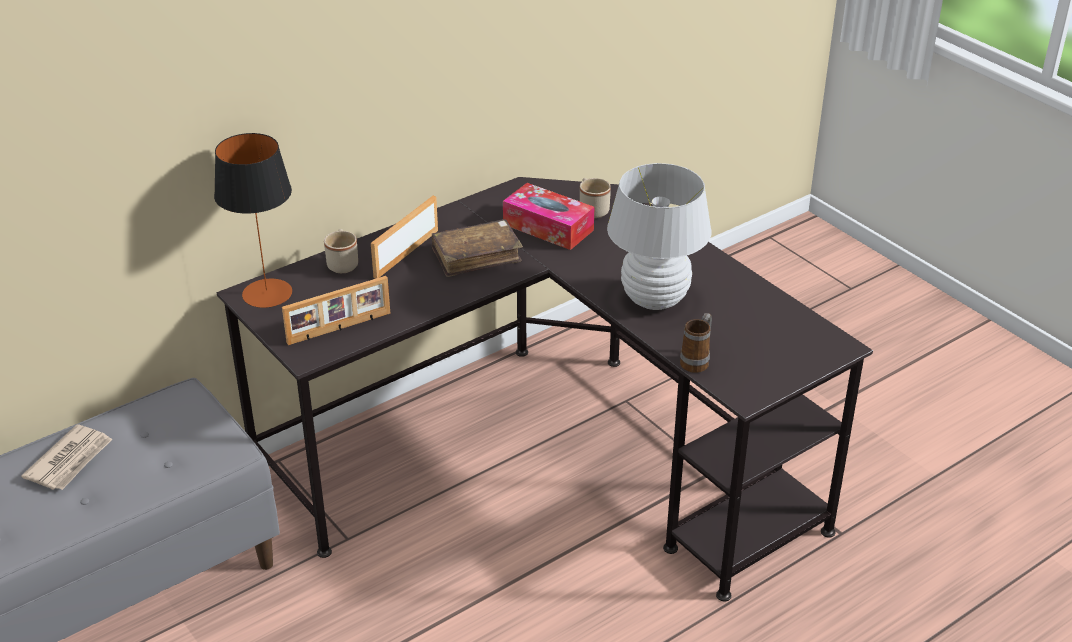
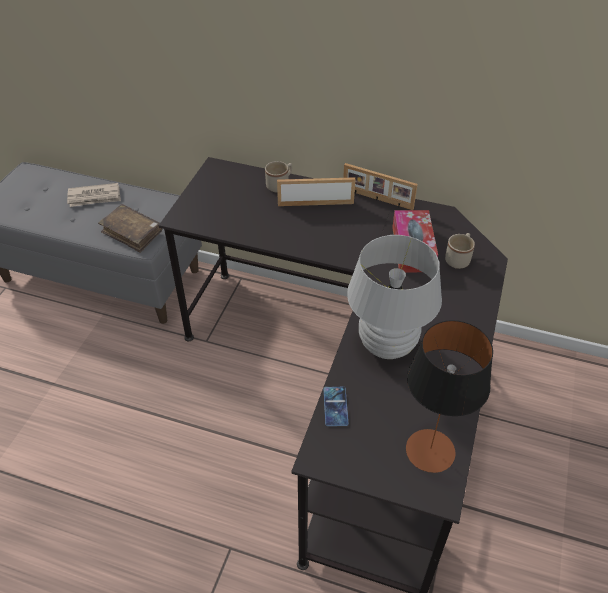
camera: 55 degrees right, 10 degrees up
table lamp [214,133,292,308] -> table lamp moved to [406,320,493,473]
picture frame [282,276,390,345] -> picture frame moved to [343,163,418,210]
brown book [432,219,523,277] -> brown book moved to [98,204,162,253]
mug [680,313,712,373] -> phone [324,387,349,426]

